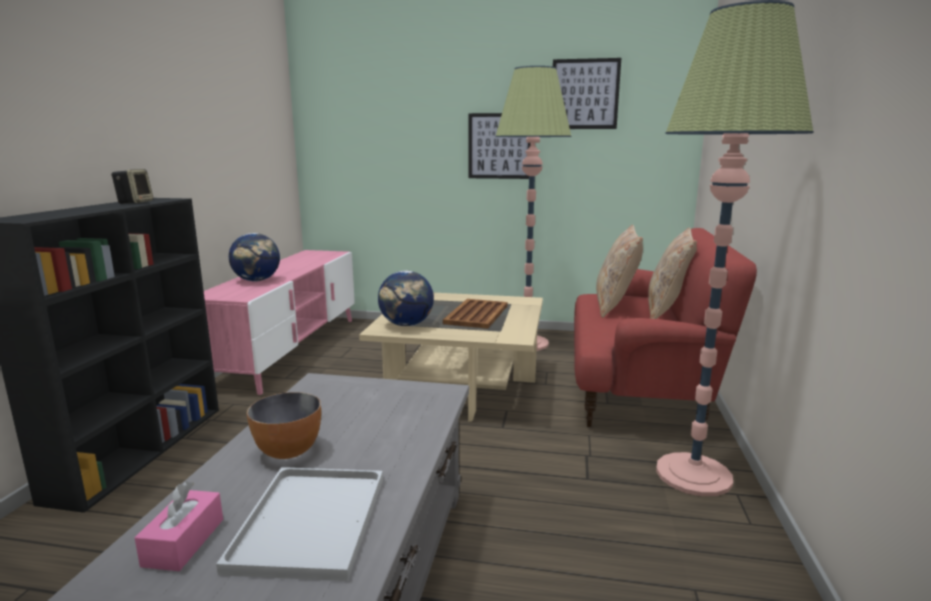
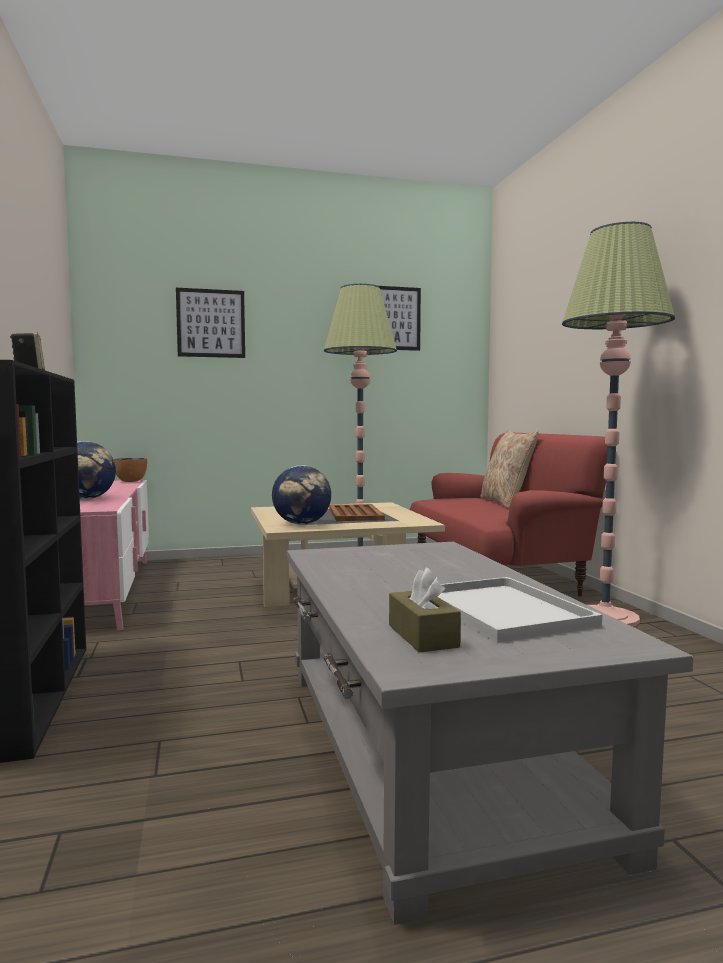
camera: 25 degrees left, 10 degrees down
pink tissue box [135,481,223,571] -> brown tissue box [389,567,461,653]
bowl [247,392,321,459] -> bowl moved to [113,458,147,482]
picture [468,113,531,179] -> picture moved to [176,288,245,358]
beige pillow [596,225,643,318] -> none

